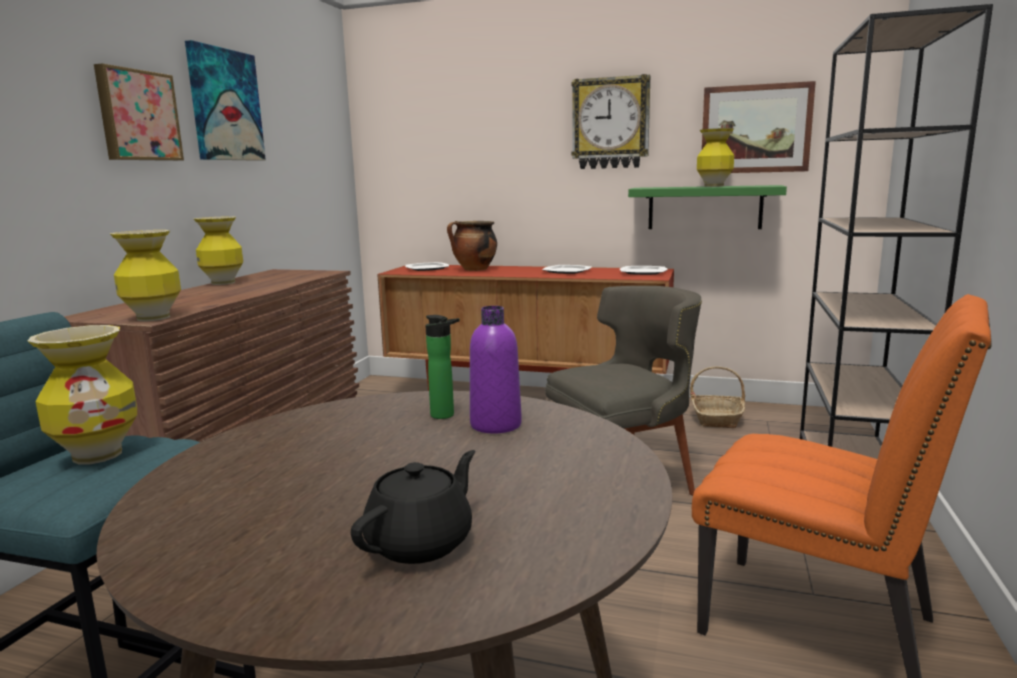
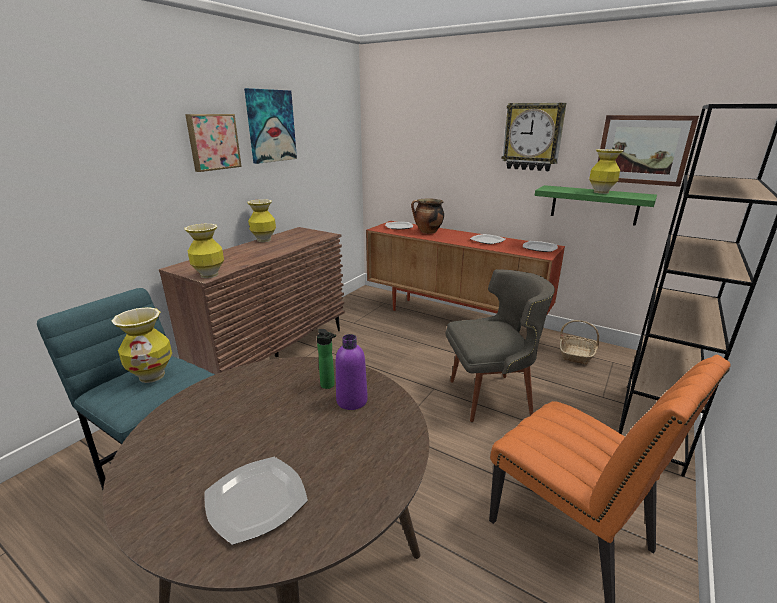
camera: 15 degrees right, 10 degrees up
black teapot [351,450,475,564] -> plate [204,457,308,545]

